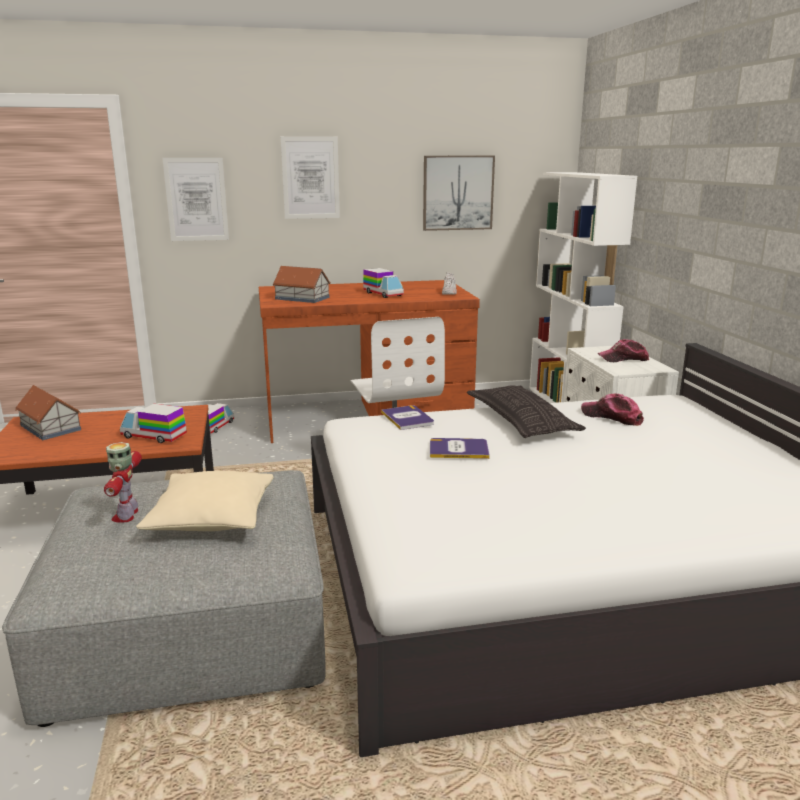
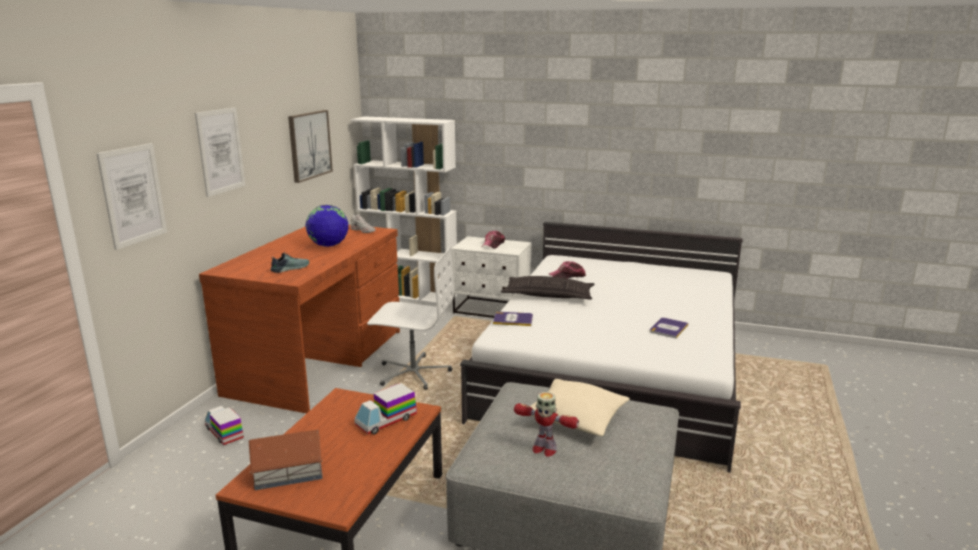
camera: 60 degrees left, 0 degrees up
toy house [272,266,331,303] -> shoe [270,252,309,273]
toy truck [363,268,404,298] -> globe [305,205,348,247]
book [430,438,490,459] -> book moved to [650,318,689,339]

